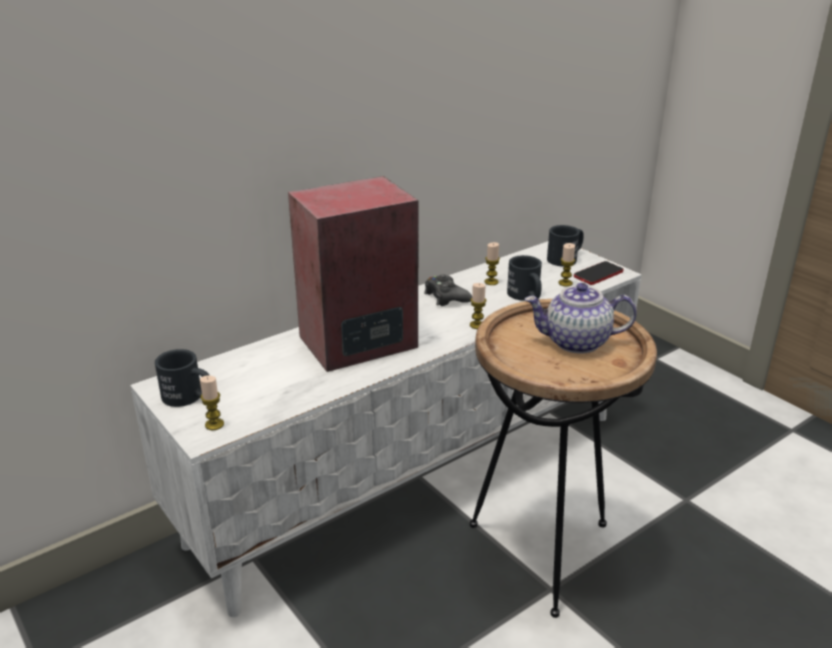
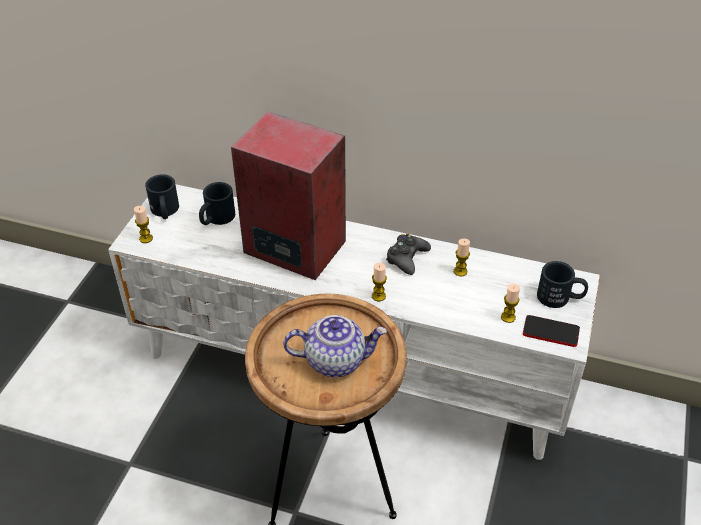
camera: 55 degrees right, 15 degrees up
black mug [507,255,542,301] -> black mug moved to [199,182,235,225]
teapot [525,283,637,354] -> teapot turned 120 degrees clockwise [283,315,387,377]

